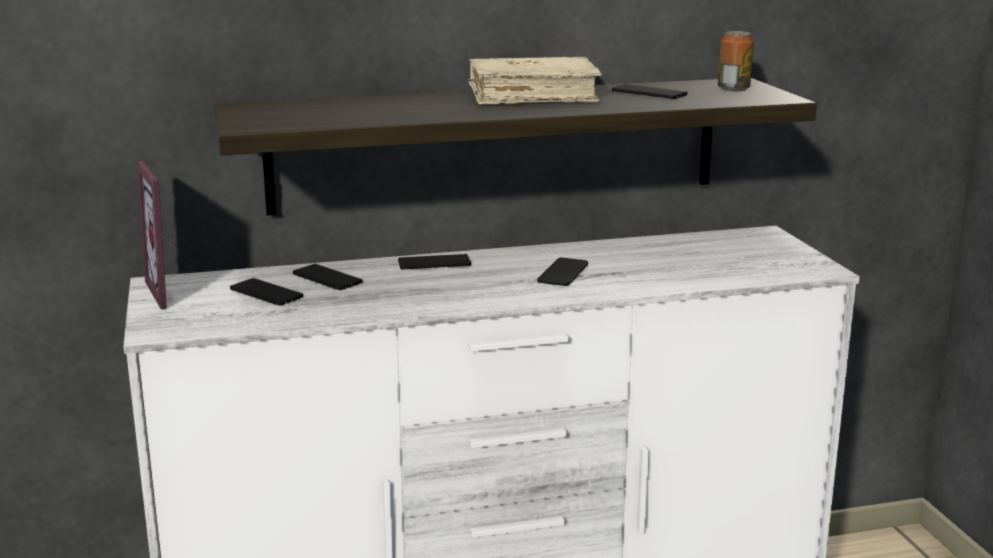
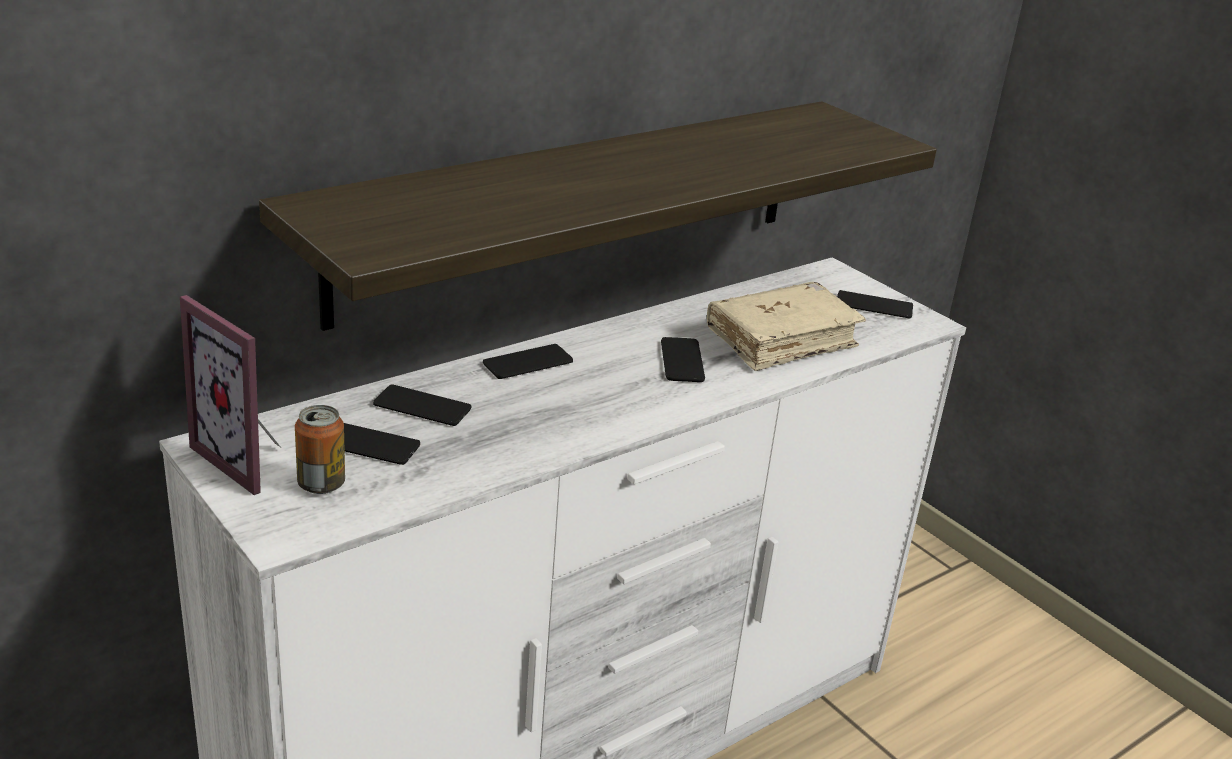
camera: 25 degrees left, 10 degrees up
beige book [469,57,602,105] -> beige book moved to [707,282,866,371]
phone [612,84,687,99] -> phone moved to [837,290,913,319]
can [718,31,754,92] -> can moved to [295,405,345,494]

